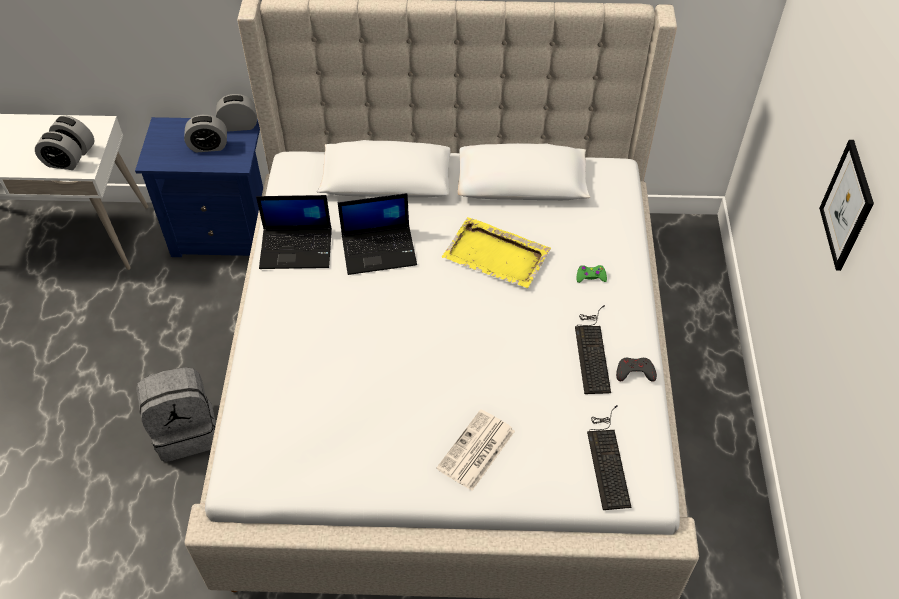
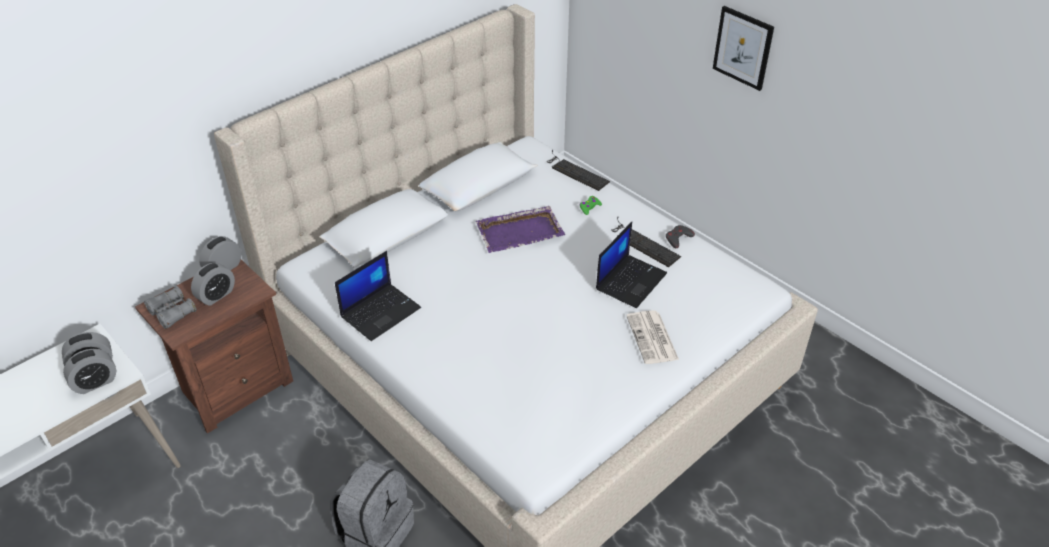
camera: 45 degrees left, 10 degrees down
blue nightstand [135,117,263,257] -> brown nightstand [135,260,293,434]
laptop [338,193,417,275] -> laptop moved to [596,222,667,308]
yellow tray [442,217,551,288] -> purple tray [476,206,565,253]
keyboard [587,405,631,510] -> keyboard moved to [546,150,610,191]
none -> grey binoculars [144,286,197,329]

